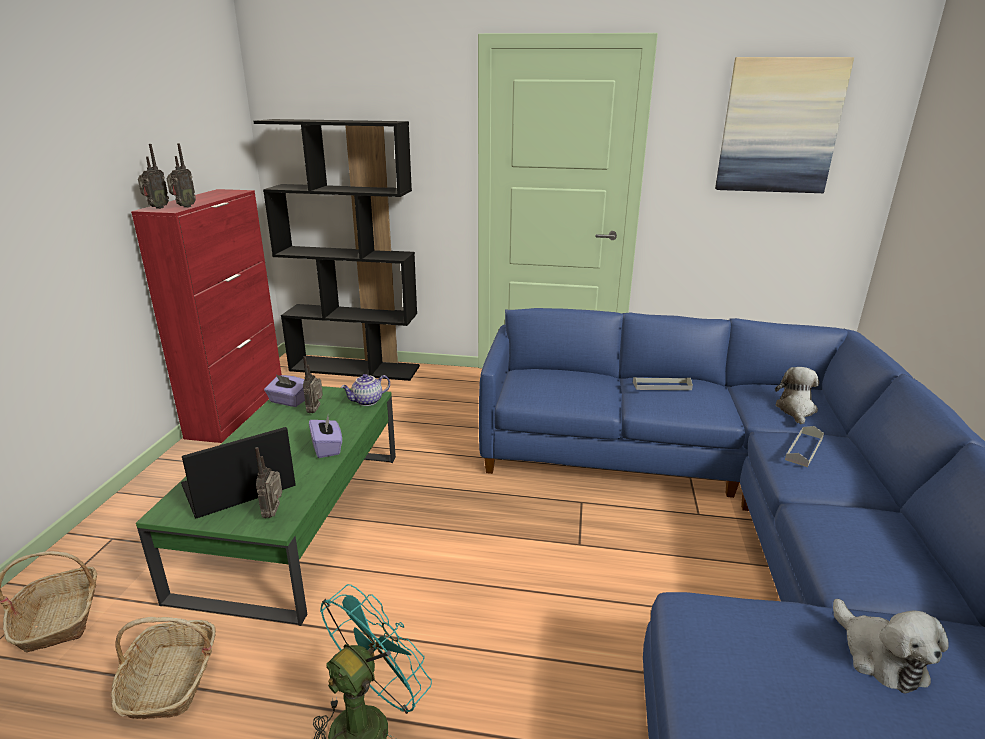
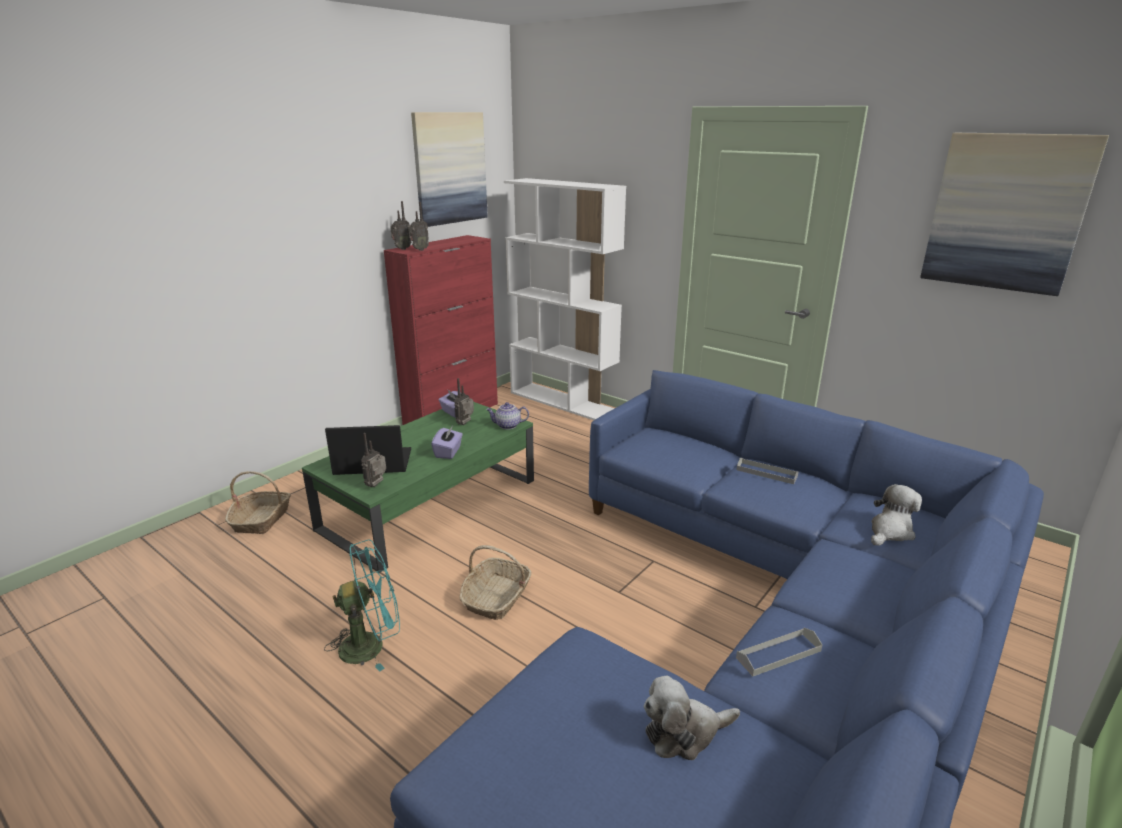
camera: 30 degrees right, 0 degrees up
basket [111,617,216,720] -> basket moved to [459,545,532,620]
black bookcase [254,119,420,381] -> white bookcase [504,178,626,420]
grey tray [785,426,824,467] -> grey tray moved to [736,628,823,676]
plush toy [833,599,949,693] -> plush toy turned 60 degrees clockwise [644,676,740,760]
none -> picture [411,112,488,227]

